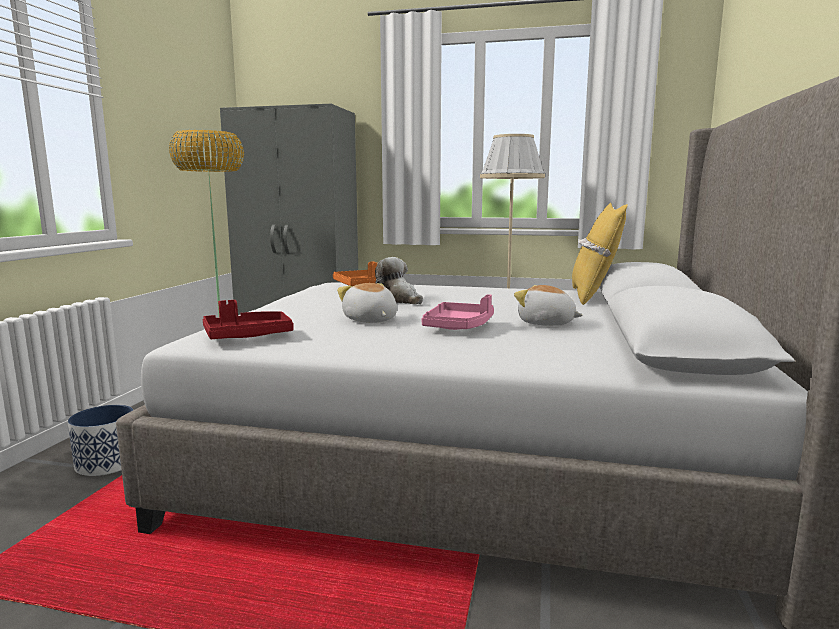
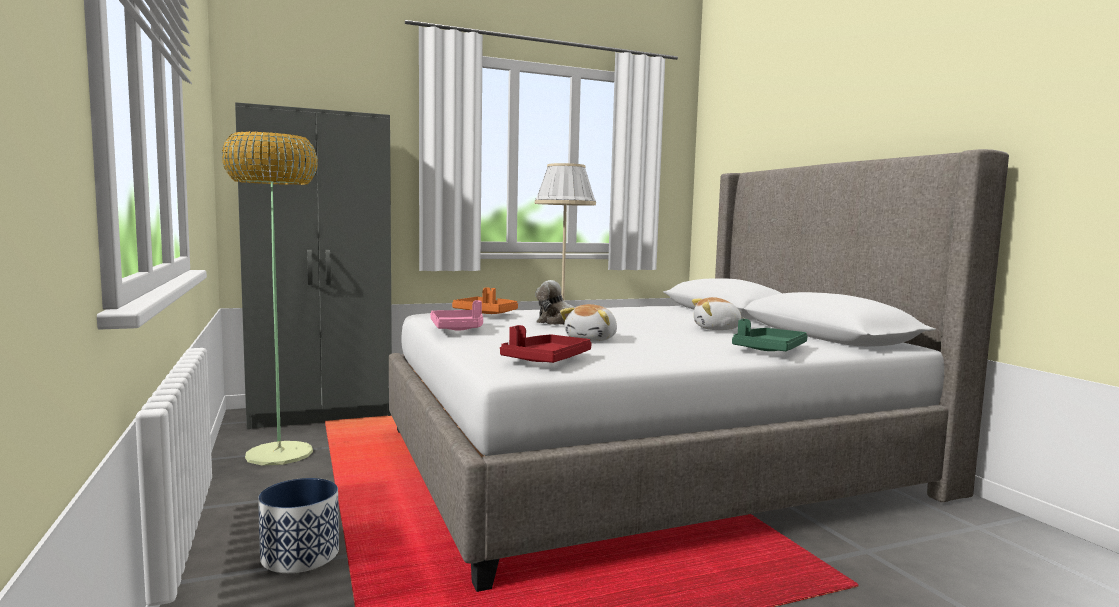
camera: 35 degrees left, 5 degrees down
plush toy [337,283,397,323] -> plush toy turned 90 degrees counterclockwise [560,304,617,341]
pink tray [421,294,494,330] -> pink tray moved to [430,300,483,331]
yellow pillow [572,203,628,305] -> none
none -> green tray [732,319,808,351]

